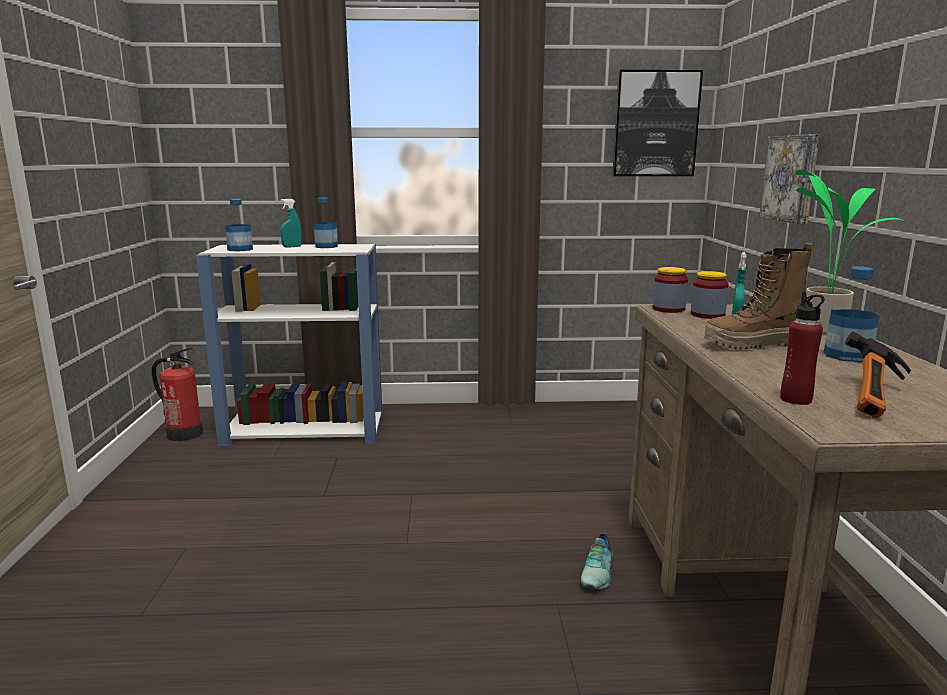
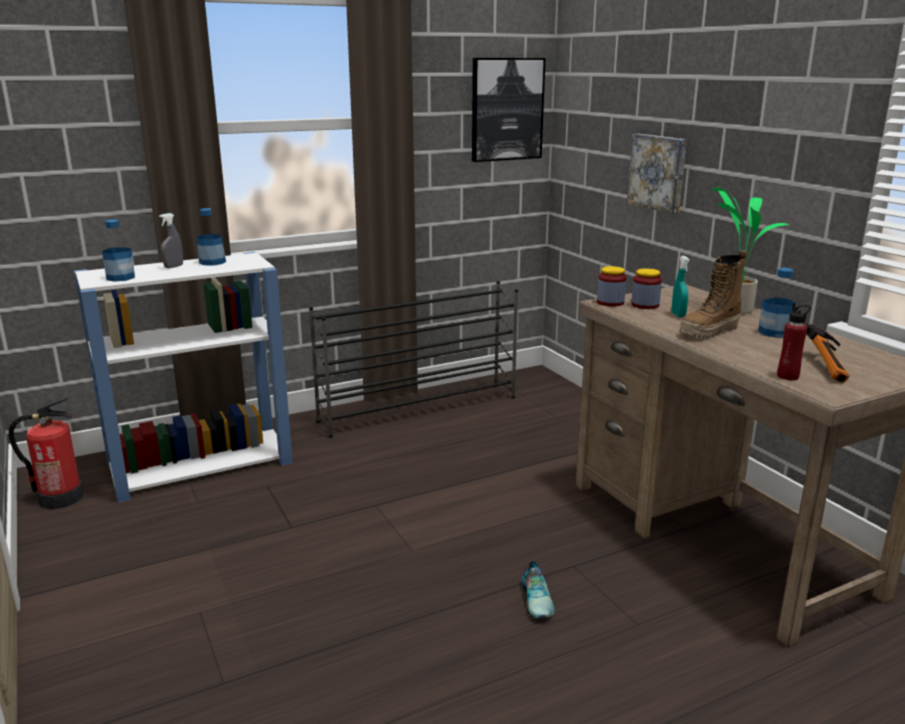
camera: 25 degrees left, 5 degrees up
turquoise spray bottle [281,199,302,247] -> grey spray bottle [159,213,183,268]
shoe [580,533,613,589] -> shoe moved to [522,561,555,618]
none -> black shoe rack [309,281,518,438]

